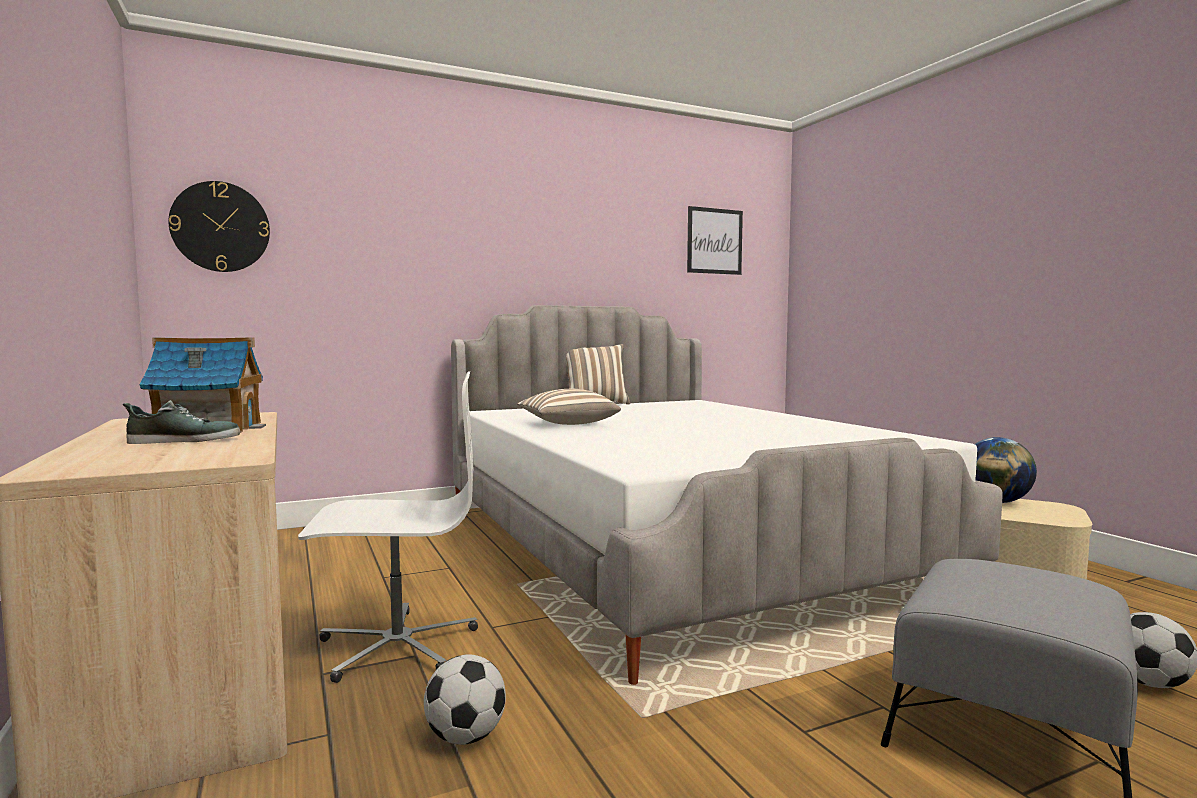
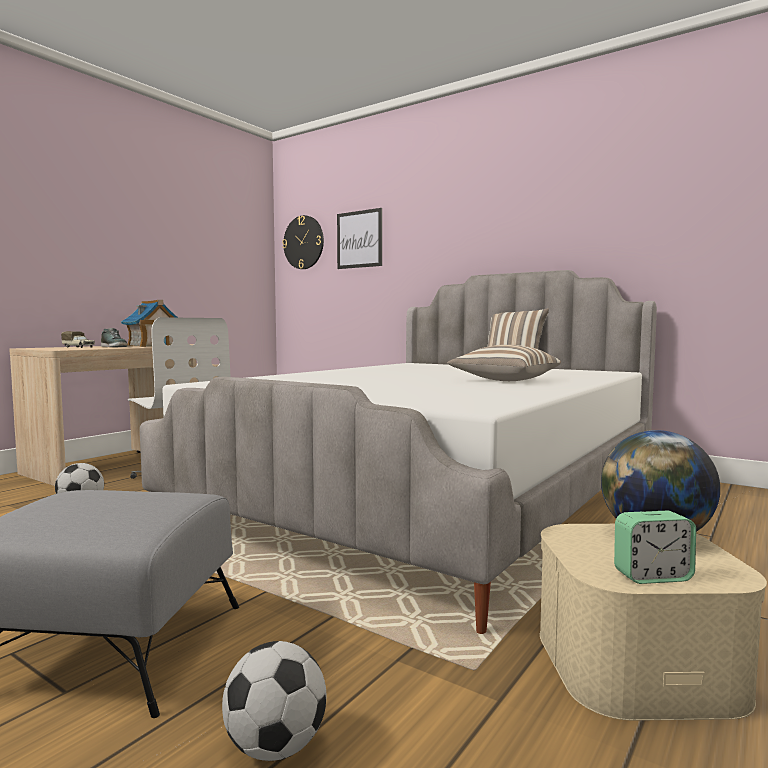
camera: 60 degrees right, 0 degrees up
pillow [517,389,621,425] -> pillow moved to [447,345,561,381]
picture [687,206,743,275] -> picture moved to [337,208,382,269]
none -> toy truck [61,331,95,348]
none -> alarm clock [614,511,696,584]

